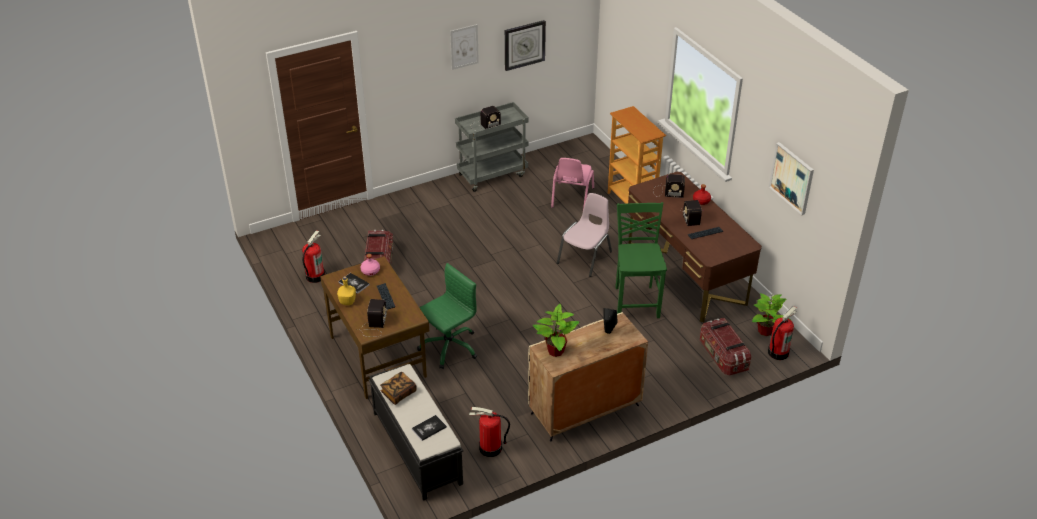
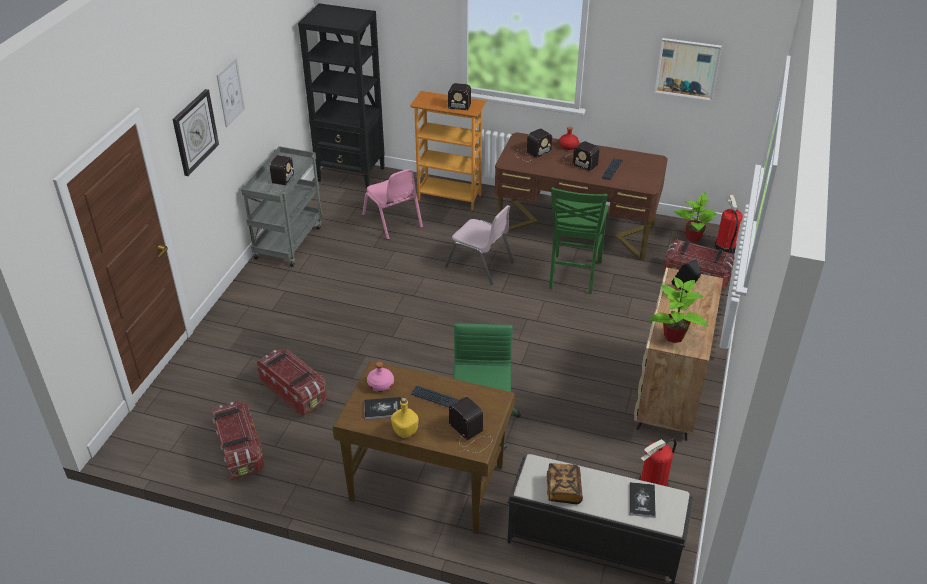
camera: 45 degrees left, 0 degrees up
fire extinguisher [302,230,325,283] -> storage box [211,401,264,481]
wall clock [505,20,546,71] -> wall clock moved to [172,89,219,176]
pink chair [557,193,612,277] -> pink chair turned 135 degrees clockwise [445,205,514,285]
green chair [615,202,667,318] -> green chair turned 120 degrees counterclockwise [549,187,609,294]
none -> black bookcase [298,3,384,190]
none -> radio [437,83,471,111]

